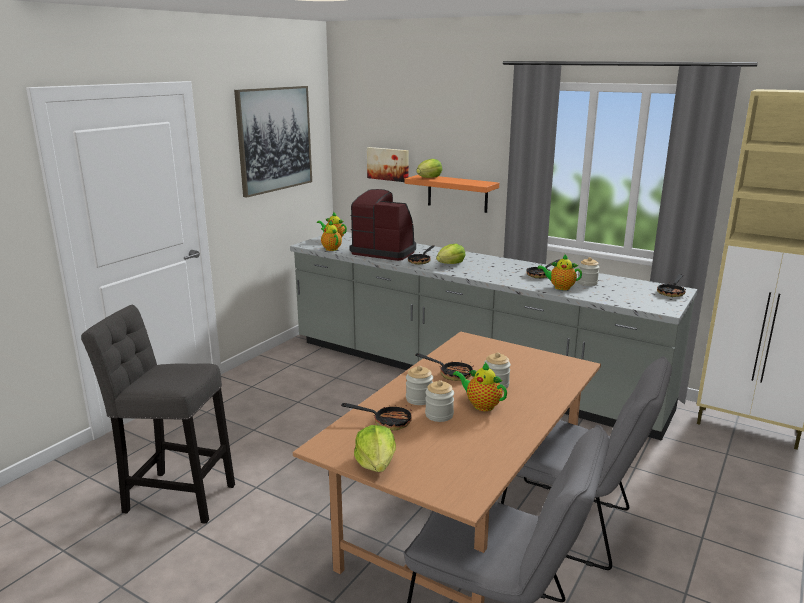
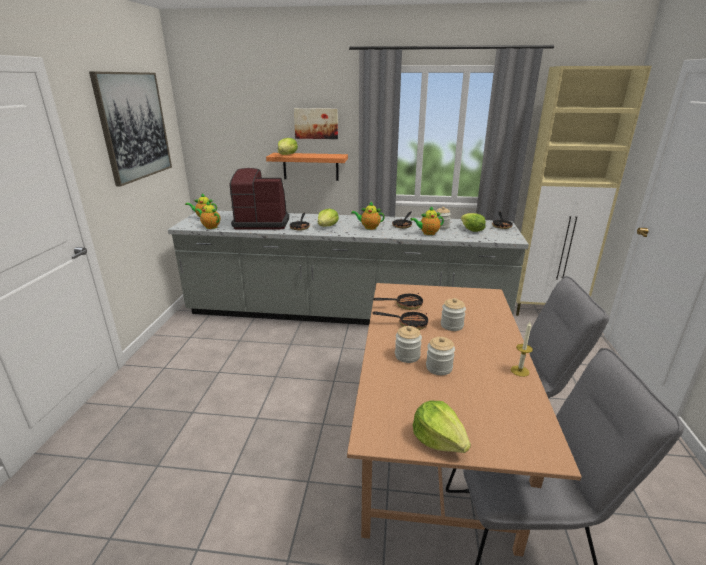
camera: 25 degrees left, 5 degrees up
grey stool [81,305,235,524] -> none
frying pan [341,403,412,431] -> frying pan moved to [373,291,423,310]
picture [367,147,409,182] -> picture moved to [294,108,338,139]
teapot [453,362,507,411] -> teapot moved to [351,202,385,230]
none -> lettuce [461,213,486,232]
none -> candle [511,322,533,377]

